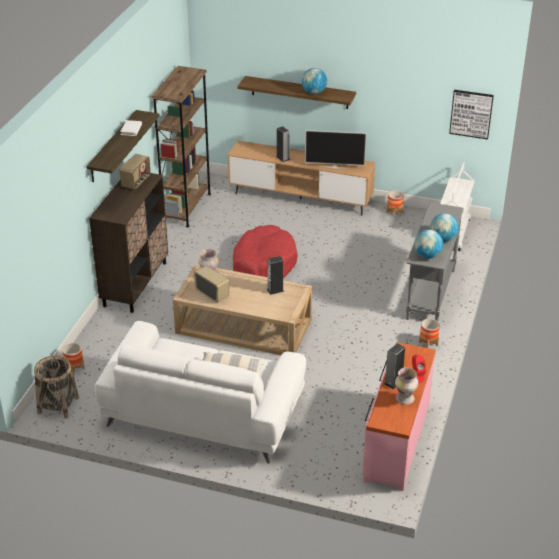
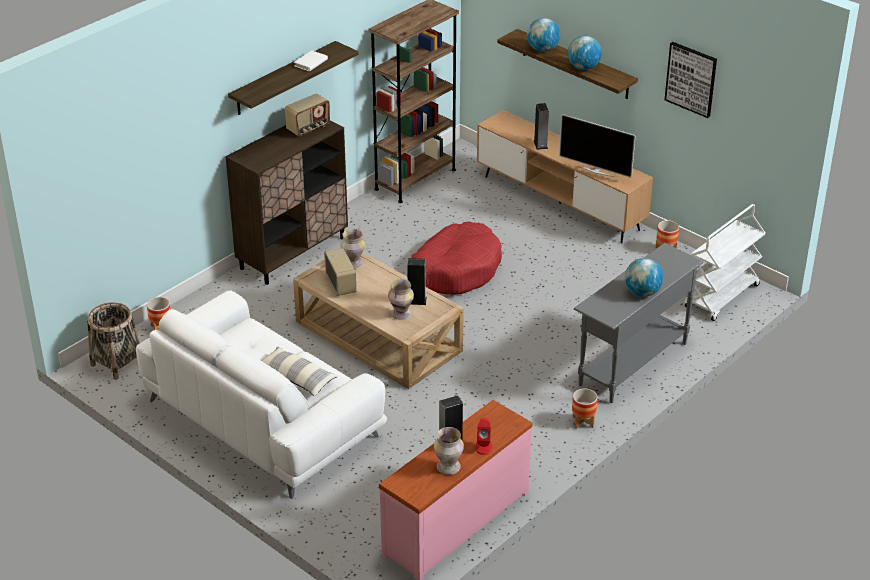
camera: 25 degrees right, 0 degrees up
globe [414,230,443,259] -> globe moved to [527,18,560,52]
picture [449,90,494,140] -> picture moved to [665,42,717,118]
none -> vase [388,279,414,320]

